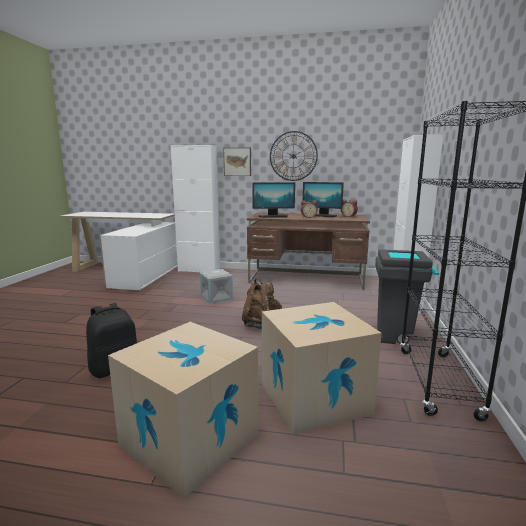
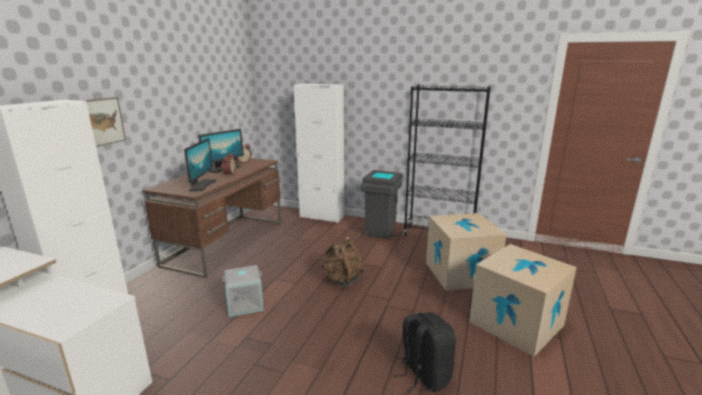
camera: 80 degrees left, 5 degrees up
wall clock [270,131,318,181] -> none

